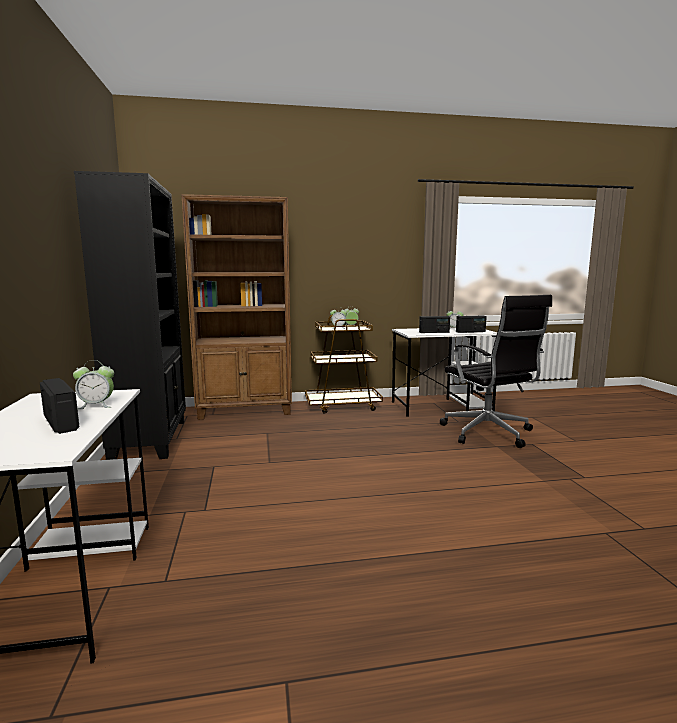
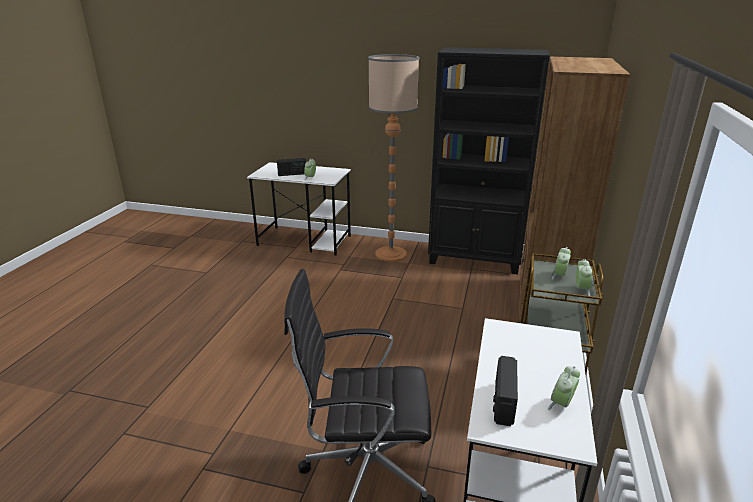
camera: 115 degrees right, 15 degrees up
radio [419,316,450,333] -> none
none -> floor lamp [368,54,420,262]

